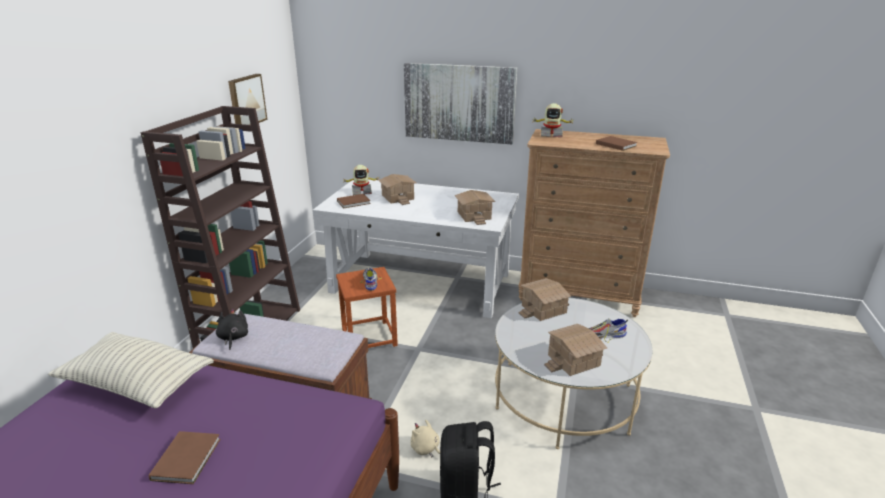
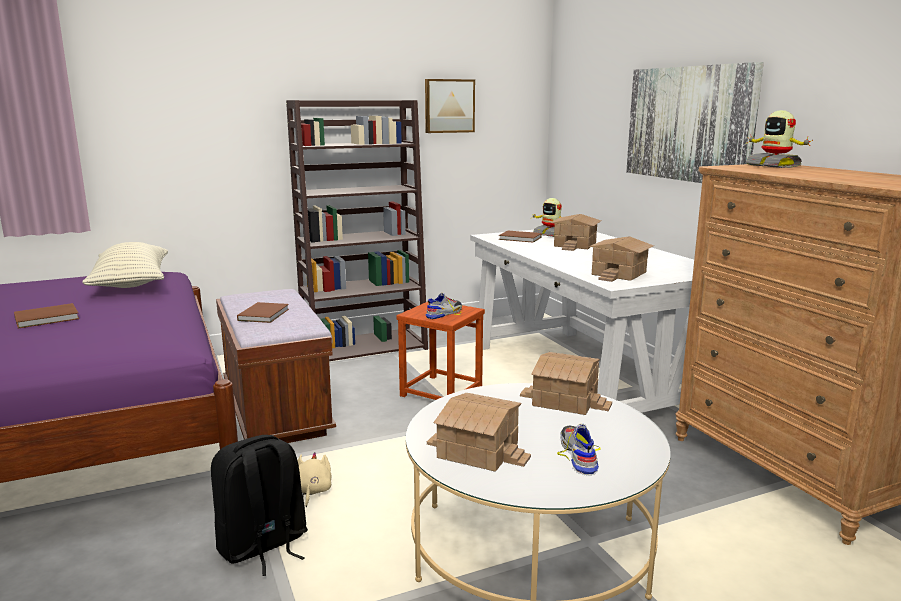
camera: 50 degrees right, 10 degrees down
black plush toy [216,309,248,350] -> none
shoe [588,318,628,343] -> shoe turned 45 degrees clockwise [557,423,601,474]
brown book [596,136,638,151] -> brown book moved to [237,302,289,323]

